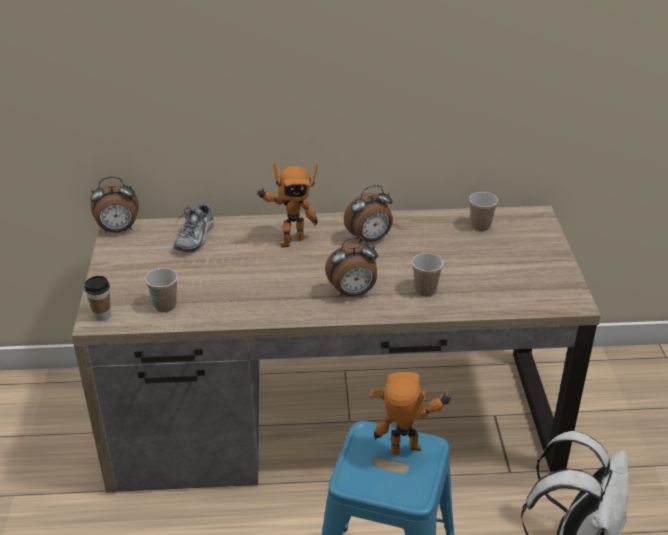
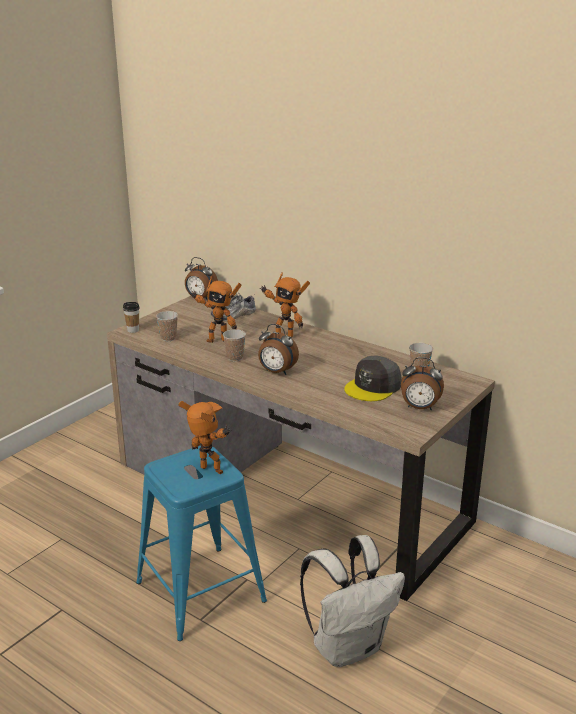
camera: 40 degrees right, 10 degrees down
alarm clock [344,185,393,244] -> alarm clock moved to [401,357,444,410]
cup [412,253,443,297] -> cup moved to [223,329,246,361]
none -> toy robot [191,276,241,343]
none -> grey cap [344,355,402,401]

